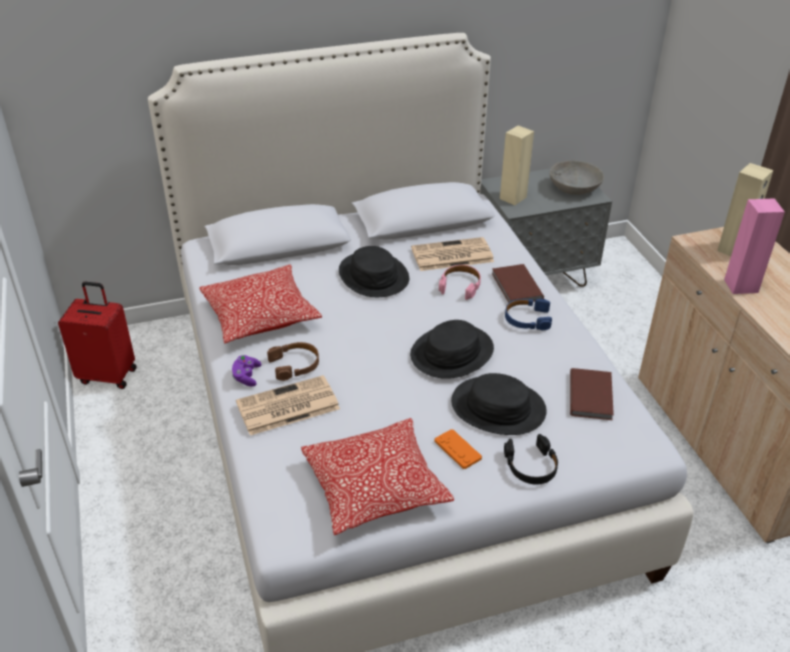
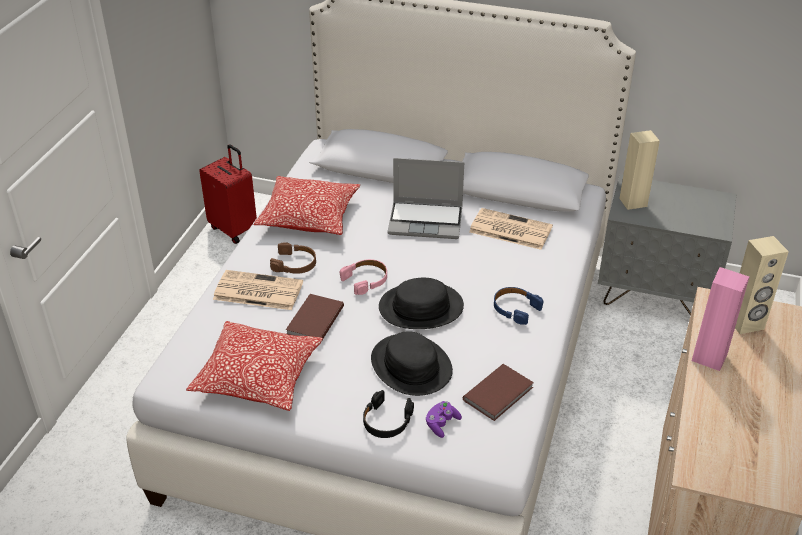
camera: 35 degrees right, 0 degrees up
purple game controller [232,355,261,387] -> purple game controller moved to [426,401,462,438]
black hat [339,246,409,297] -> laptop [388,158,464,239]
orange game controller [435,429,482,469] -> none
pink headphones [439,265,481,300] -> pink headphones moved to [340,259,387,295]
brown book [492,264,544,303] -> brown book moved to [286,294,344,339]
grey bowl [550,160,604,195] -> none

